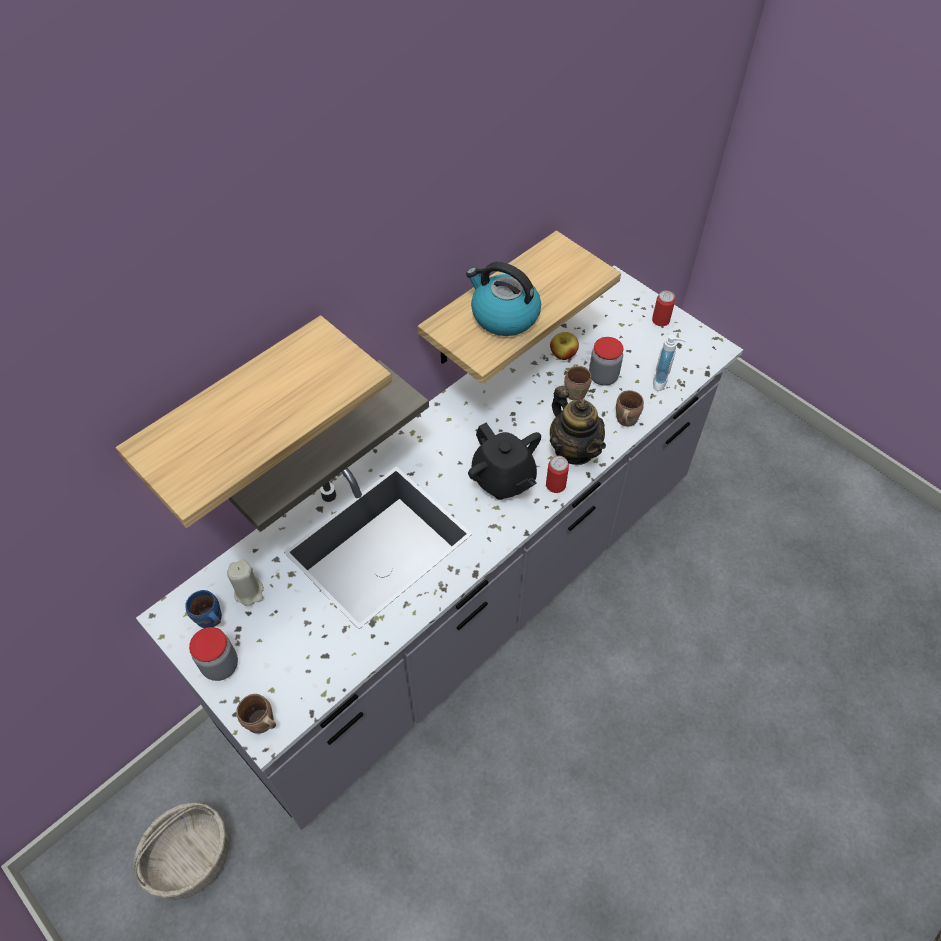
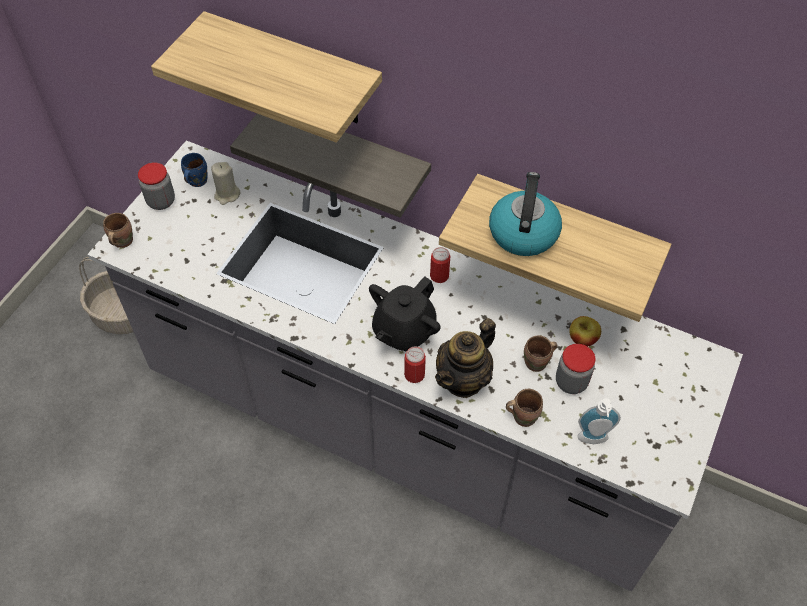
camera: 70 degrees right, 0 degrees up
can [652,291,675,326] -> can moved to [430,247,450,283]

